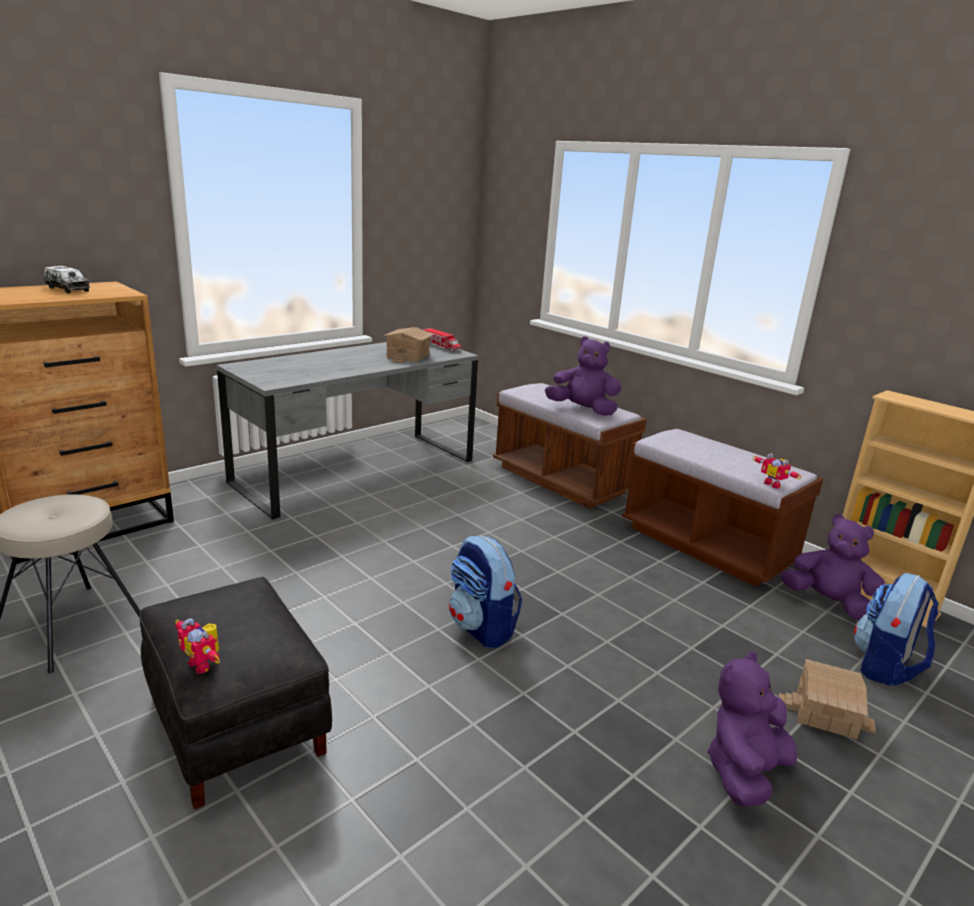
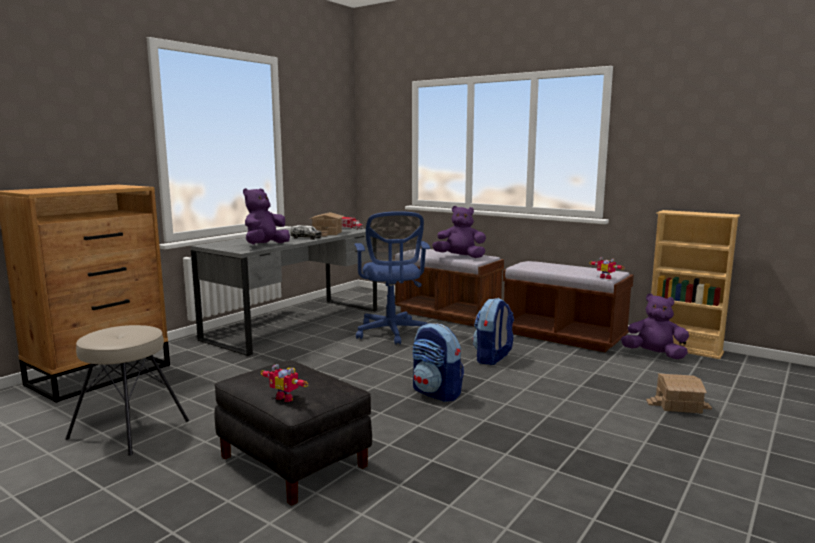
camera: 10 degrees left, 10 degrees down
toy truck [44,266,90,293] -> toy truck moved to [290,225,322,240]
purple plush toy [707,652,797,807] -> purple plush toy moved to [243,188,290,244]
backpack [854,573,939,686] -> backpack moved to [473,298,514,365]
none -> blue office chair [354,211,430,345]

